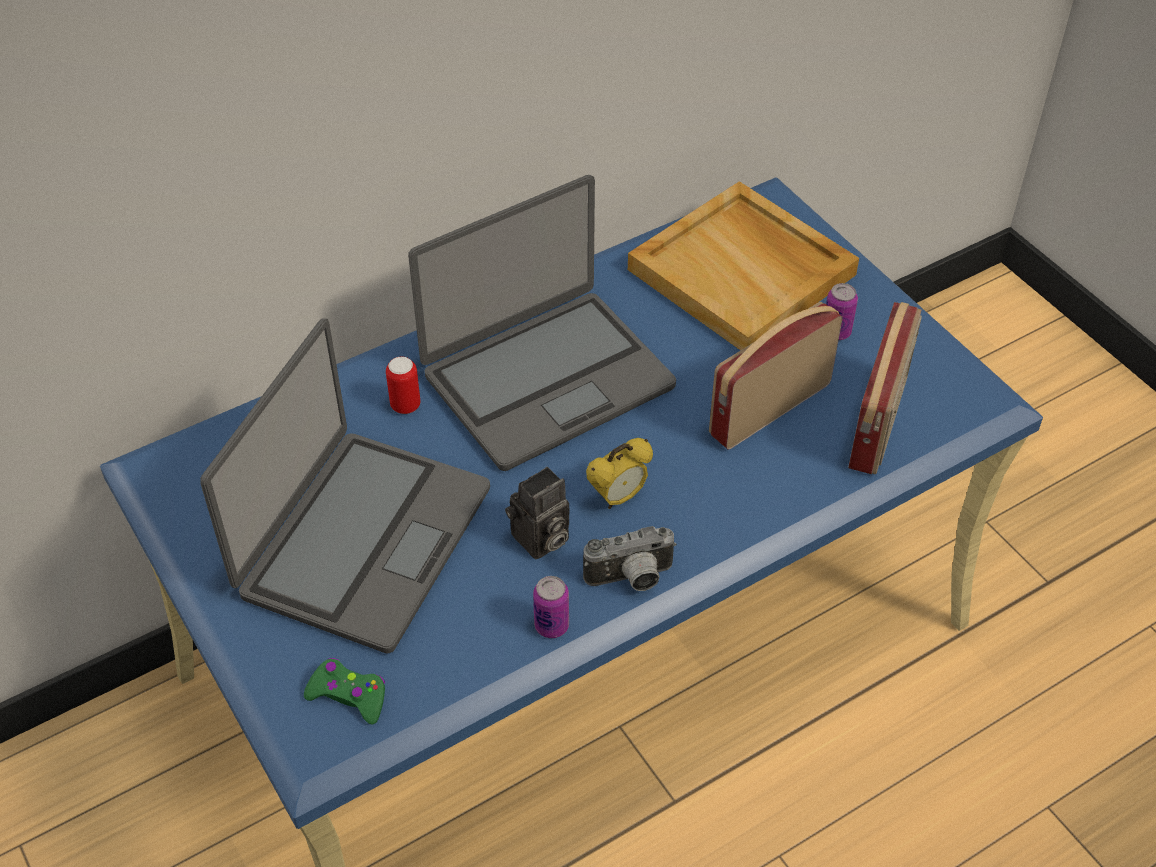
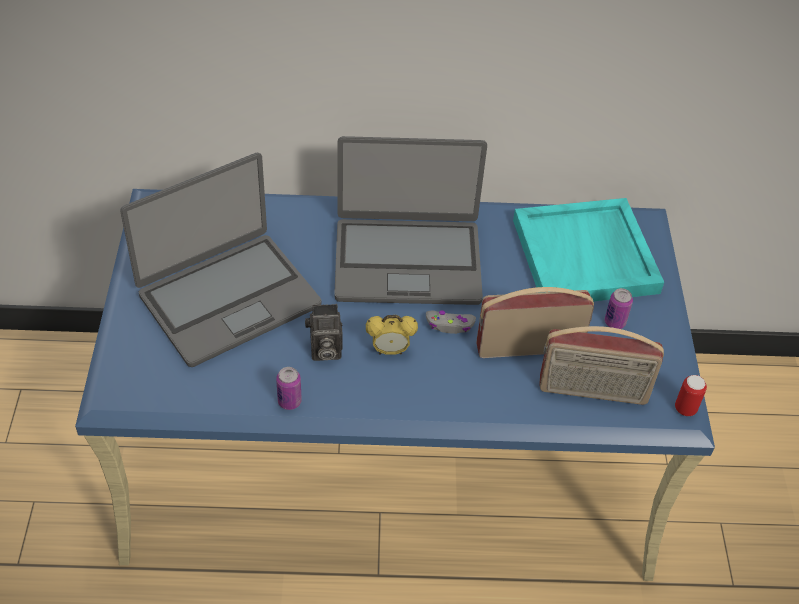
camera: 30 degrees right, 0 degrees up
green game controller [304,658,385,725] -> none
can [386,356,420,414] -> can moved to [675,375,707,416]
camera [583,526,677,591] -> none
beige tray [628,181,859,350] -> turquoise tray [513,198,664,302]
radio [848,302,922,474] -> radio turned 45 degrees clockwise [539,326,664,405]
none -> grey game controller [426,311,476,334]

